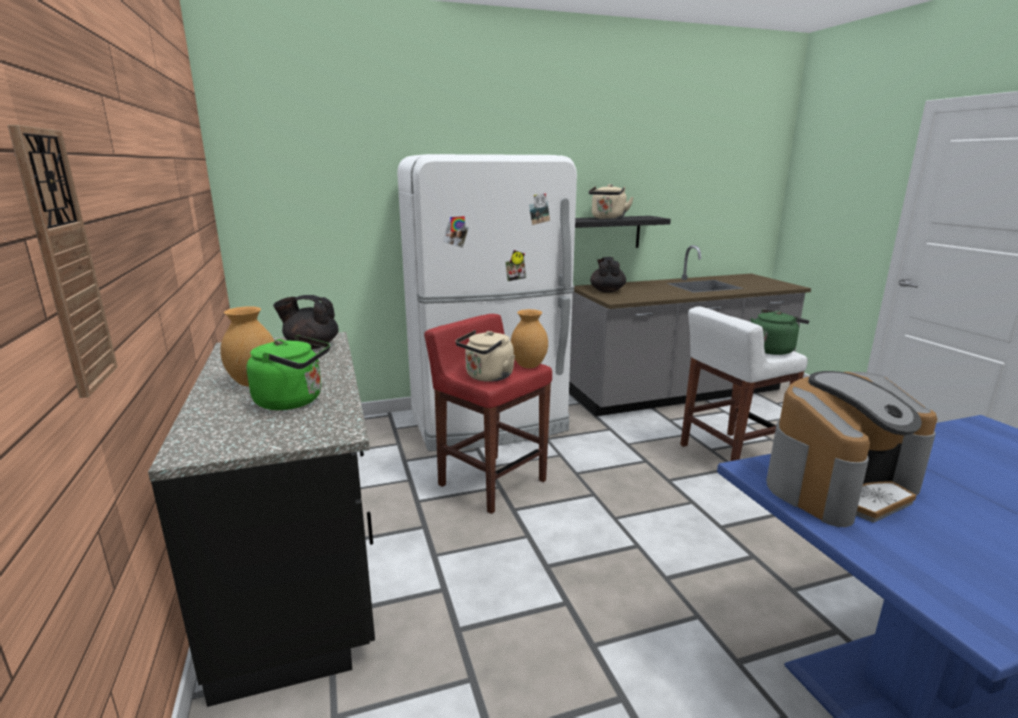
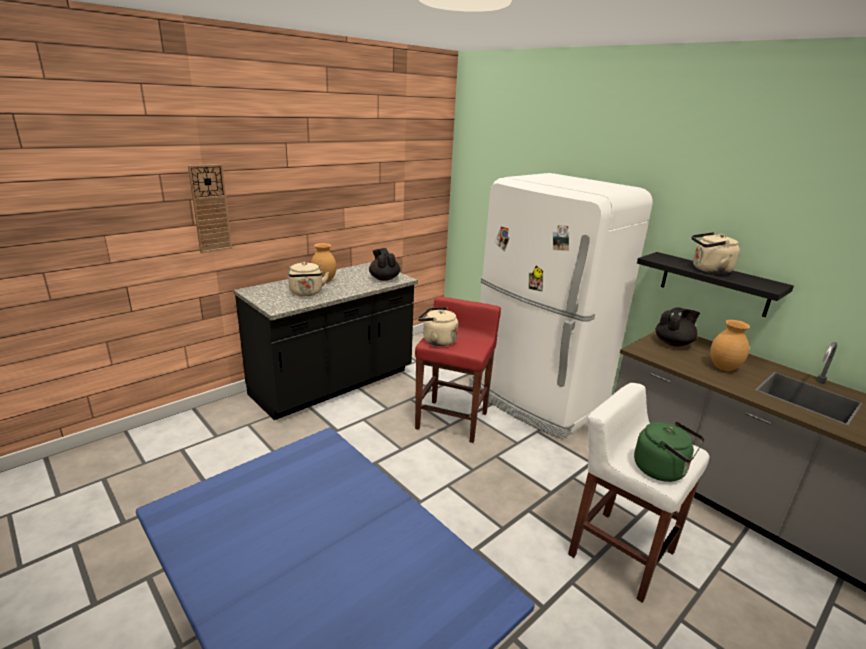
camera: 65 degrees right, 5 degrees up
green kettle [247,335,330,410] -> beige kettle [288,262,329,296]
brown vase [511,309,548,368] -> brown vase moved to [710,320,750,371]
coffee machine [766,371,937,527] -> none

